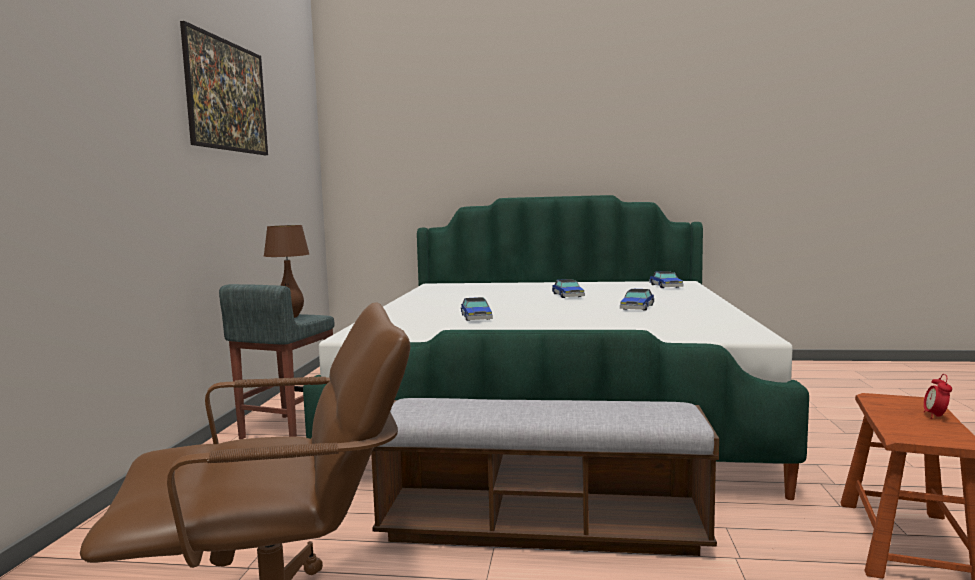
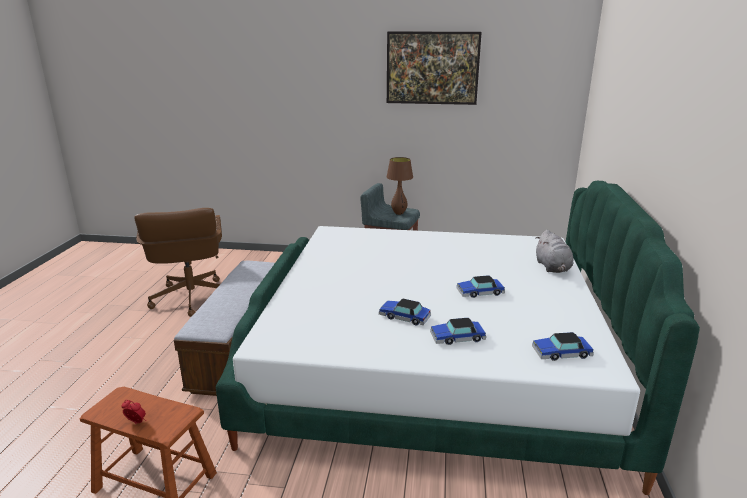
camera: 90 degrees right, 15 degrees up
toy car [461,297,493,321] -> toy car moved to [430,318,486,345]
none -> grey plush toy [536,230,573,273]

